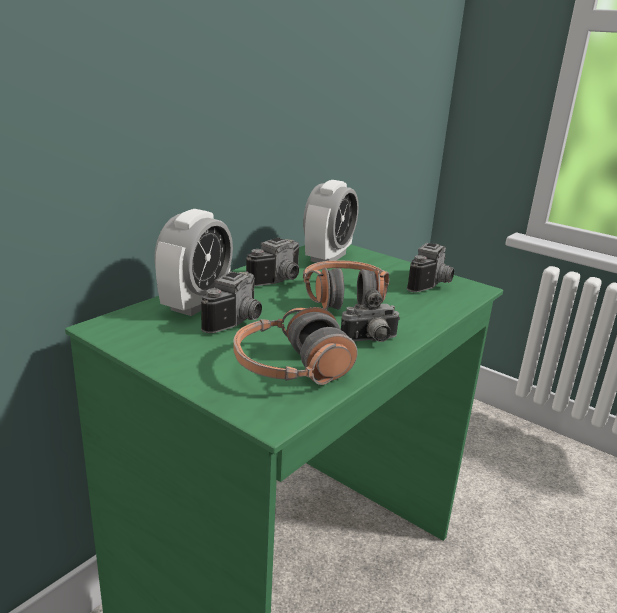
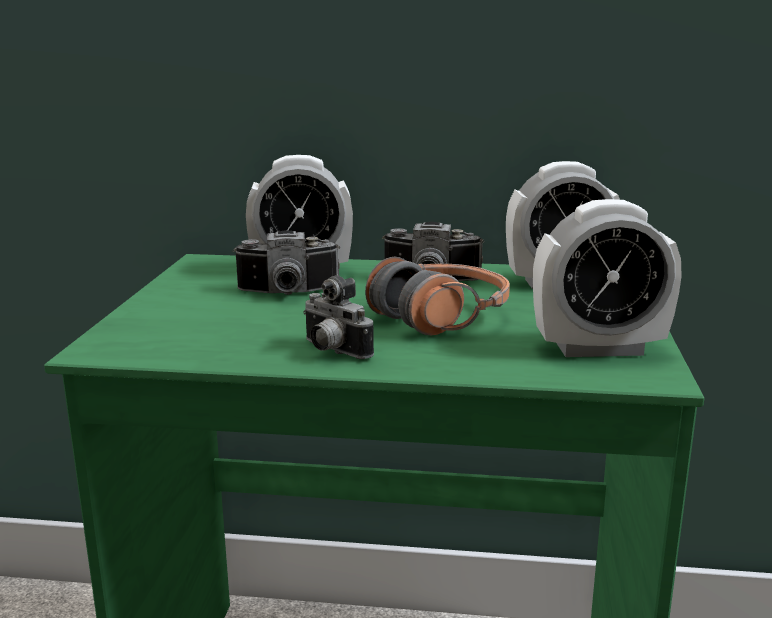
camera: 60 degrees right, 5 degrees down
headphones [233,307,358,385] -> none
camera [407,243,454,292] -> alarm clock [533,199,682,357]

